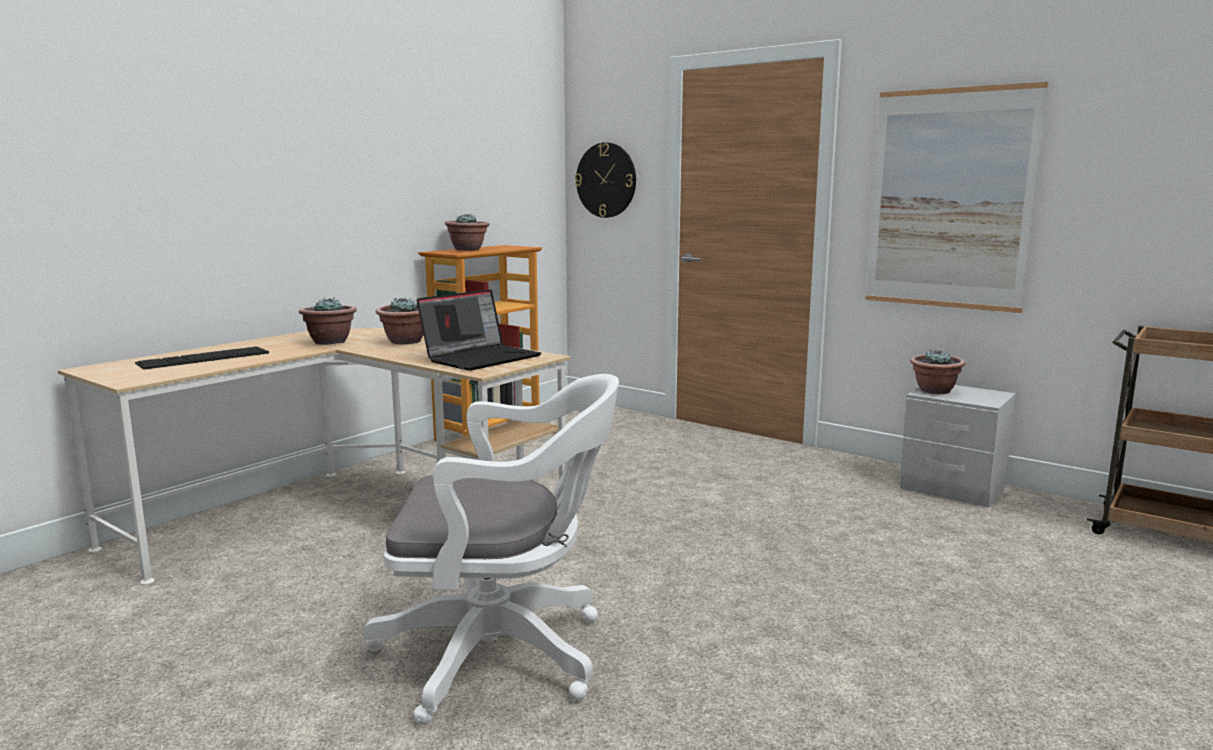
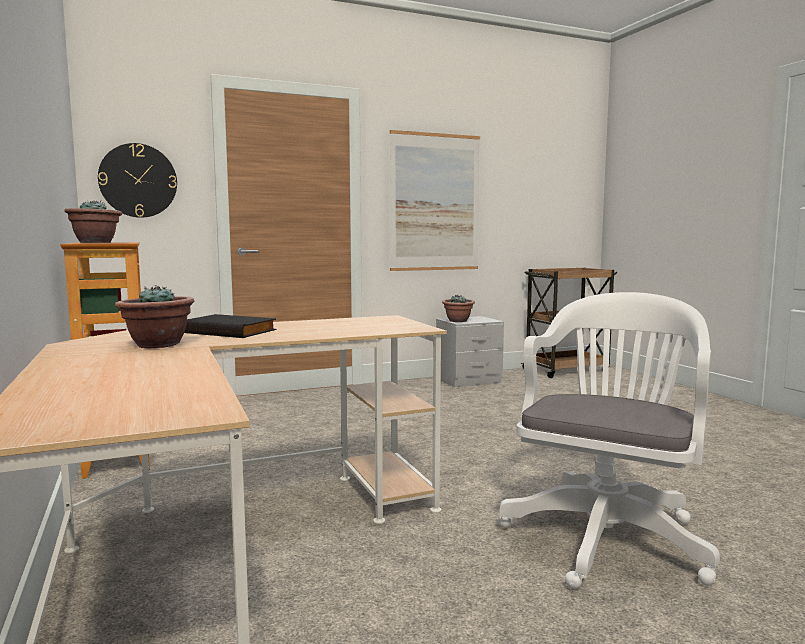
camera: 60 degrees left, 5 degrees down
keyboard [135,346,269,370] -> none
potted plant [376,298,424,344] -> black book [184,314,276,338]
laptop [416,289,541,371] -> none

